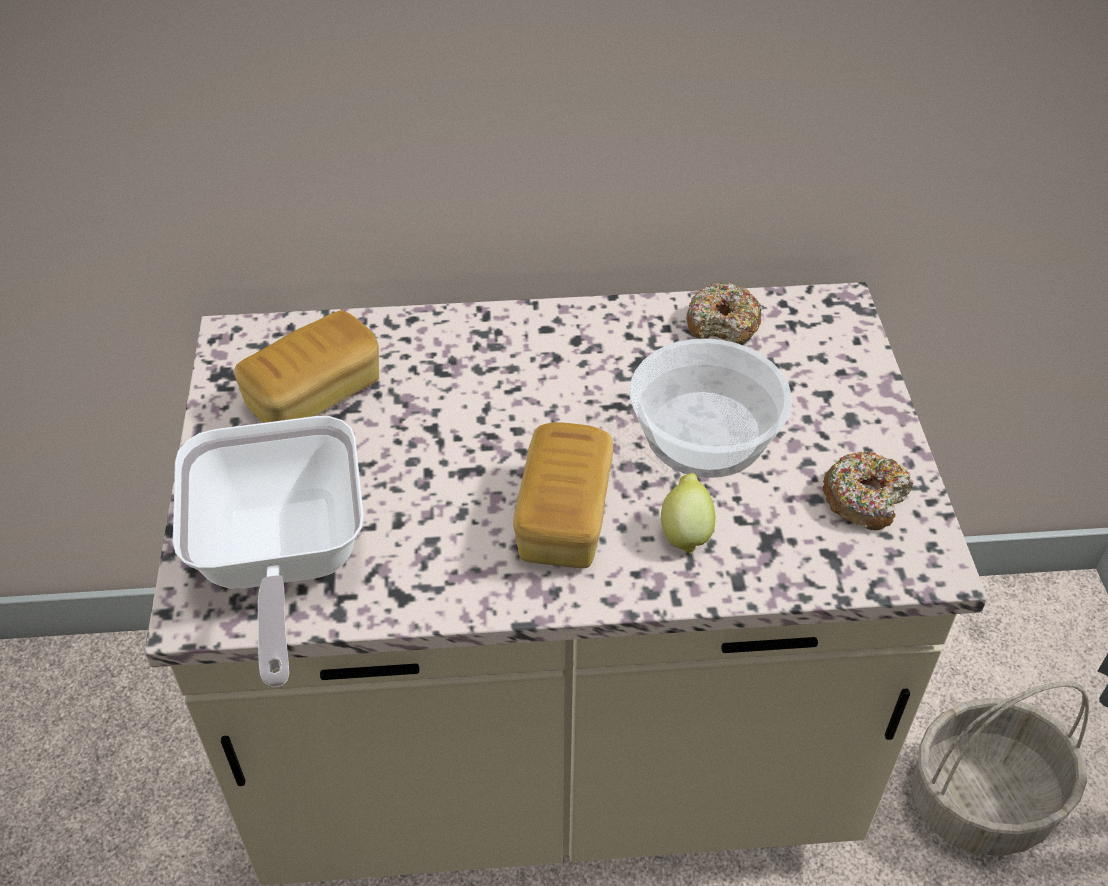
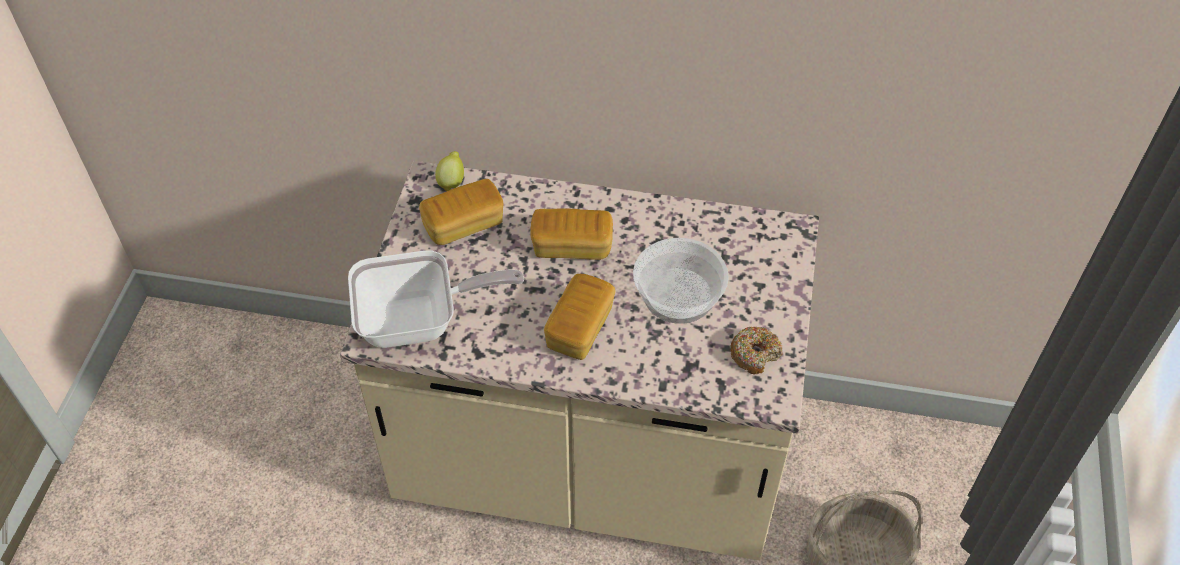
camera: 15 degrees right, 5 degrees up
frying pan [173,416,364,687] -> frying pan turned 105 degrees counterclockwise [348,250,524,348]
lemon [661,473,716,554] -> lemon moved to [435,151,464,191]
donut [686,283,763,344] -> none
none -> bread [530,209,613,260]

